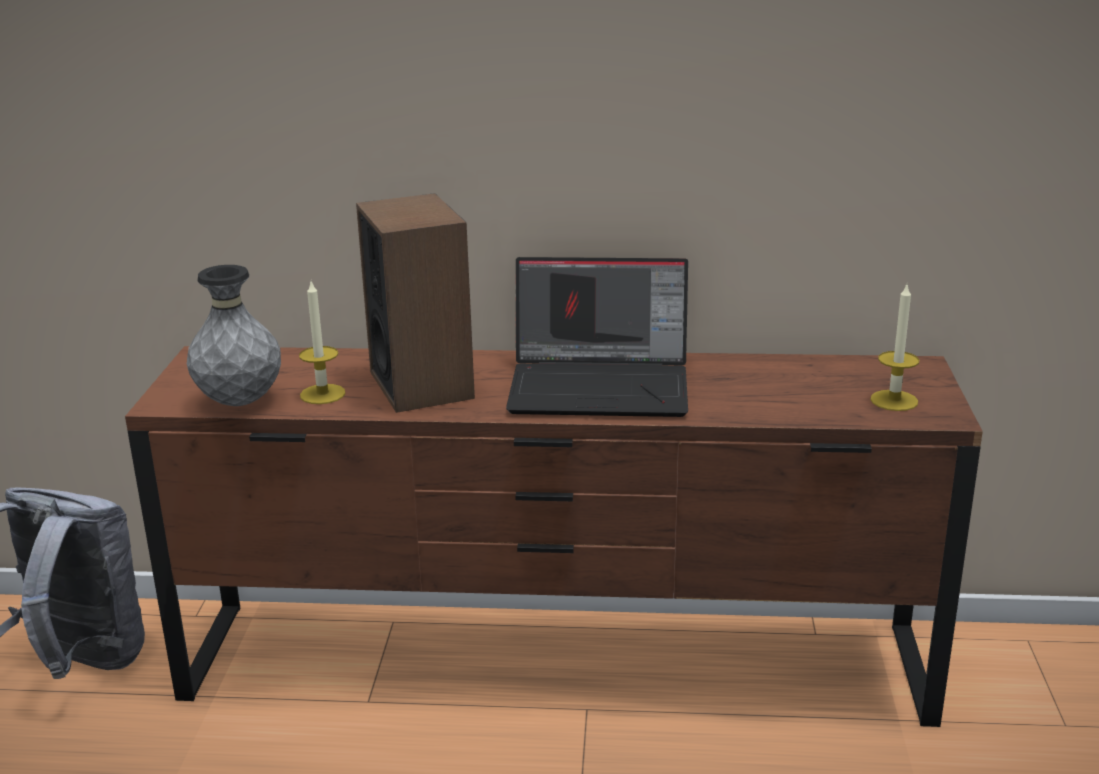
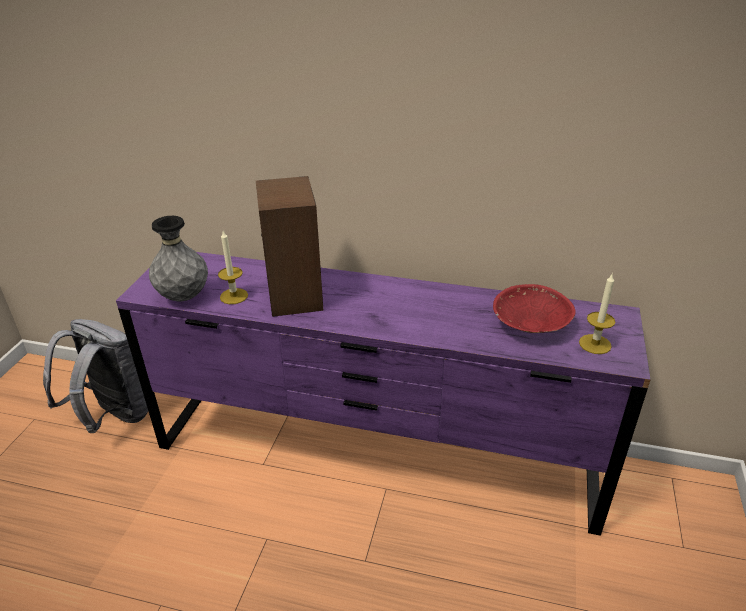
camera: 10 degrees right, 10 degrees up
brown dresser [125,346,983,727] -> purple dresser [116,252,651,536]
laptop [506,257,688,417] -> none
none -> red bowl [493,284,576,333]

